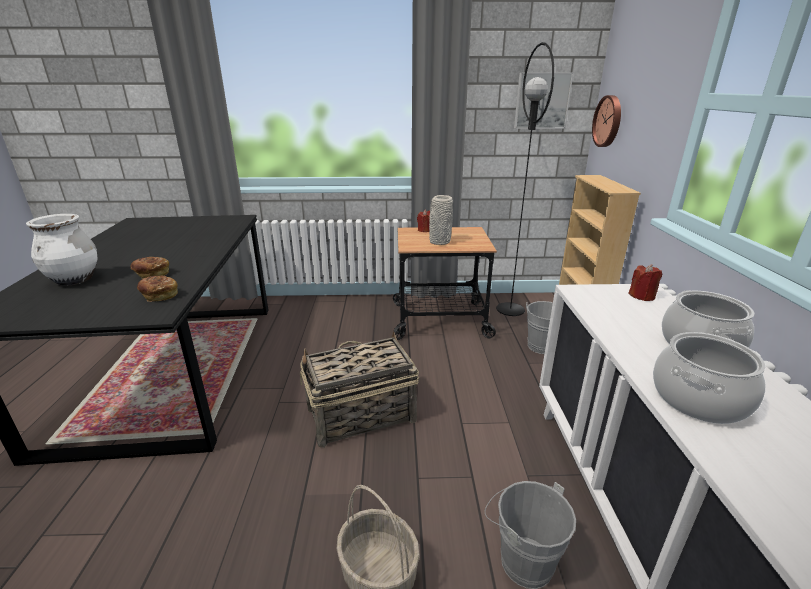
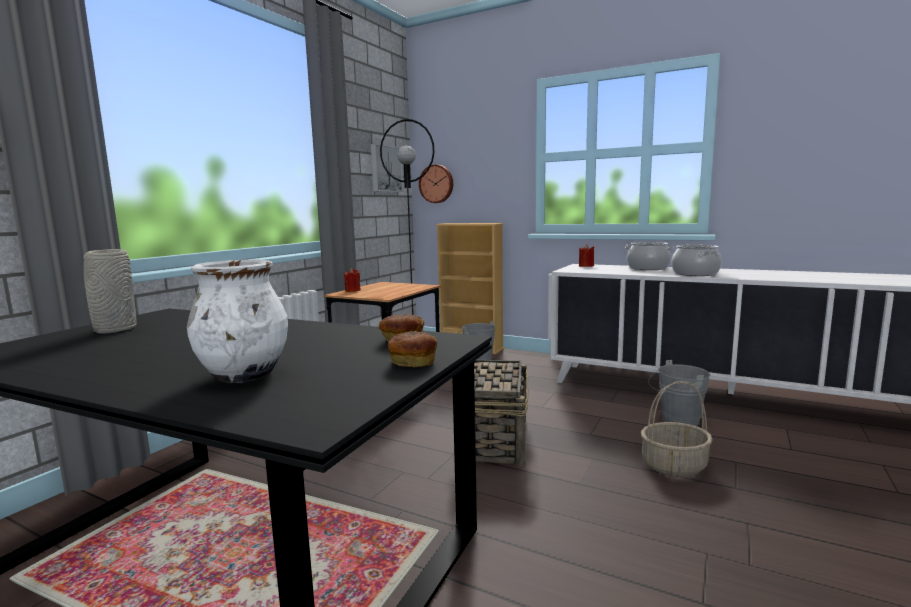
camera: 60 degrees left, 15 degrees down
bread [130,257,169,279] -> bread moved to [388,331,437,367]
grey vase [429,195,453,245] -> grey vase moved to [83,249,137,334]

